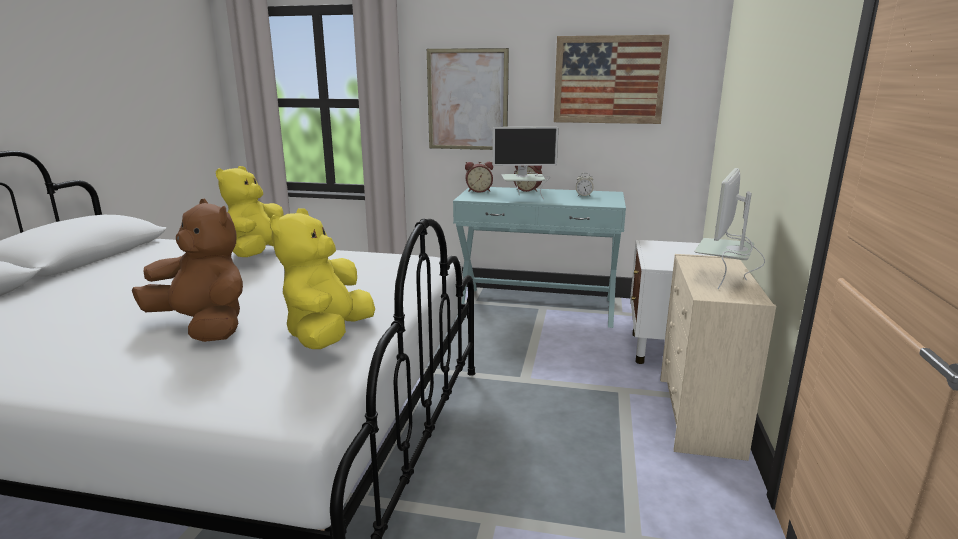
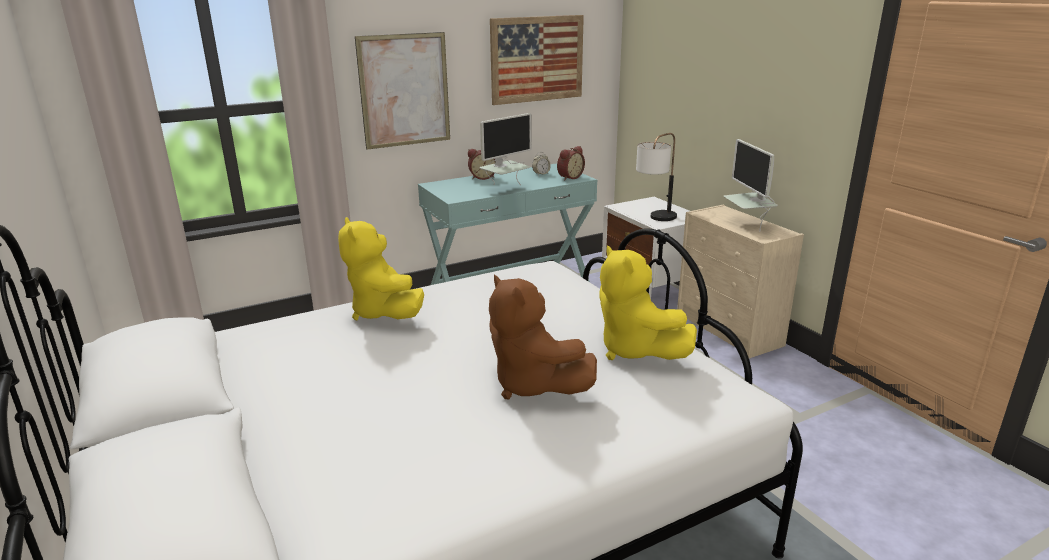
camera: 40 degrees left, 5 degrees up
brown plush toy [132,199,243,342] -> brown plush toy turned 120 degrees counterclockwise [489,274,597,399]
alarm clock [465,162,493,193] -> alarm clock moved to [557,146,585,180]
none -> table lamp [636,133,677,221]

